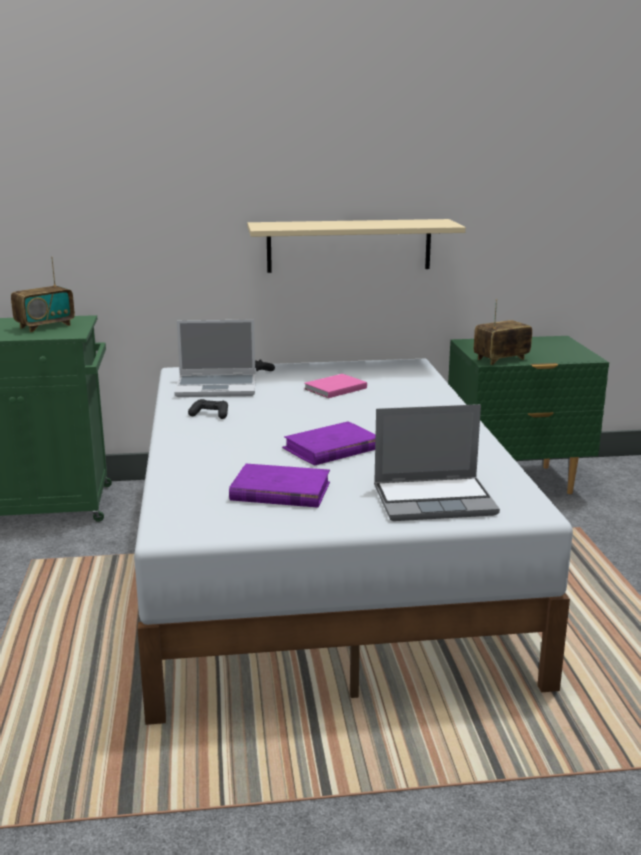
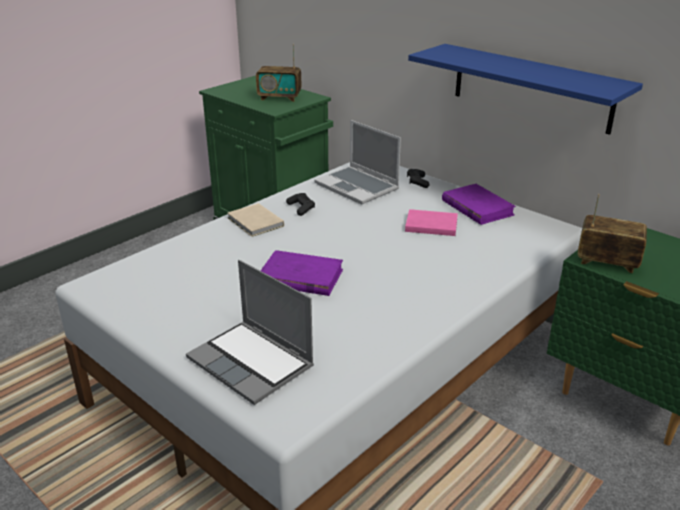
camera: 50 degrees right, 10 degrees up
purple book [229,464,330,508] -> purple book moved to [442,184,516,225]
beige shelf [247,219,466,273] -> blue shelf [408,44,643,135]
none -> beige book [227,203,284,237]

